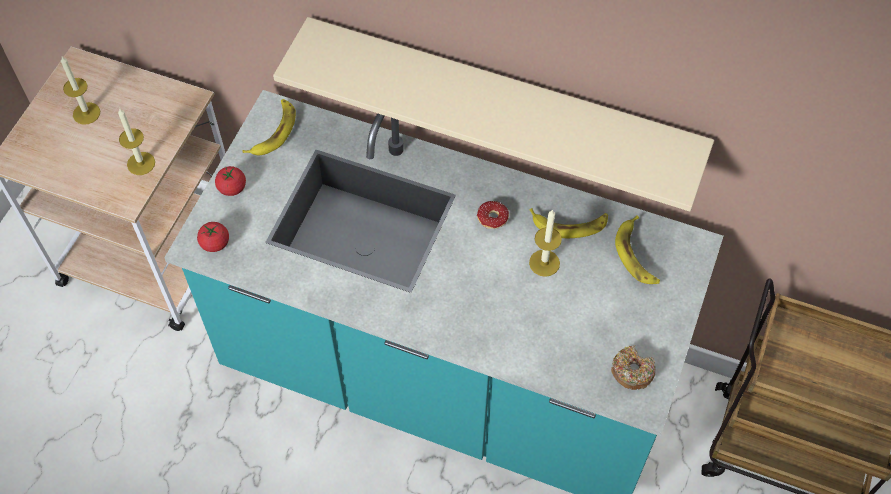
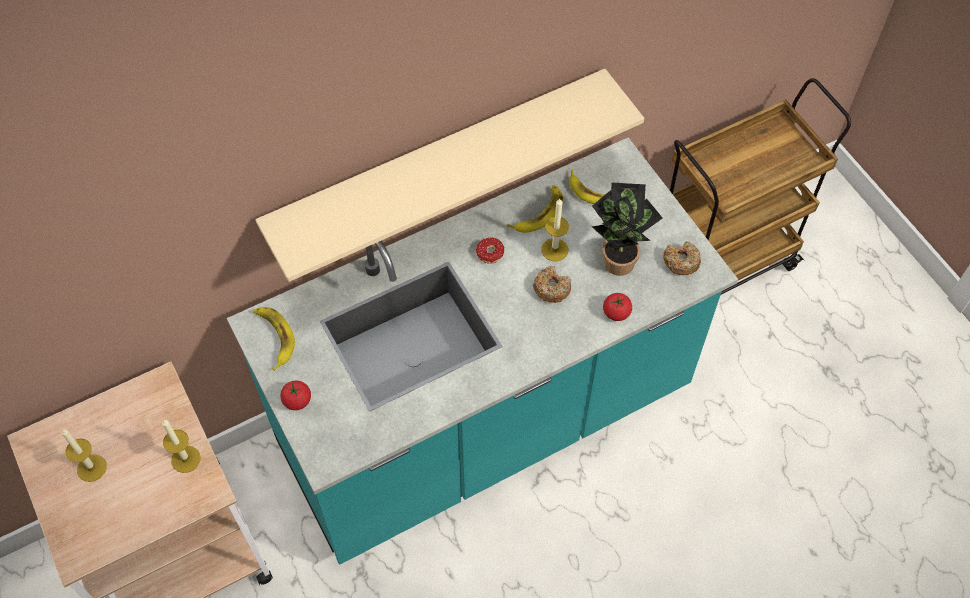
camera: 50 degrees left, 0 degrees up
tomato [197,222,229,252] -> tomato moved to [603,293,632,321]
none -> donut [533,266,571,303]
none -> potted plant [591,183,662,276]

